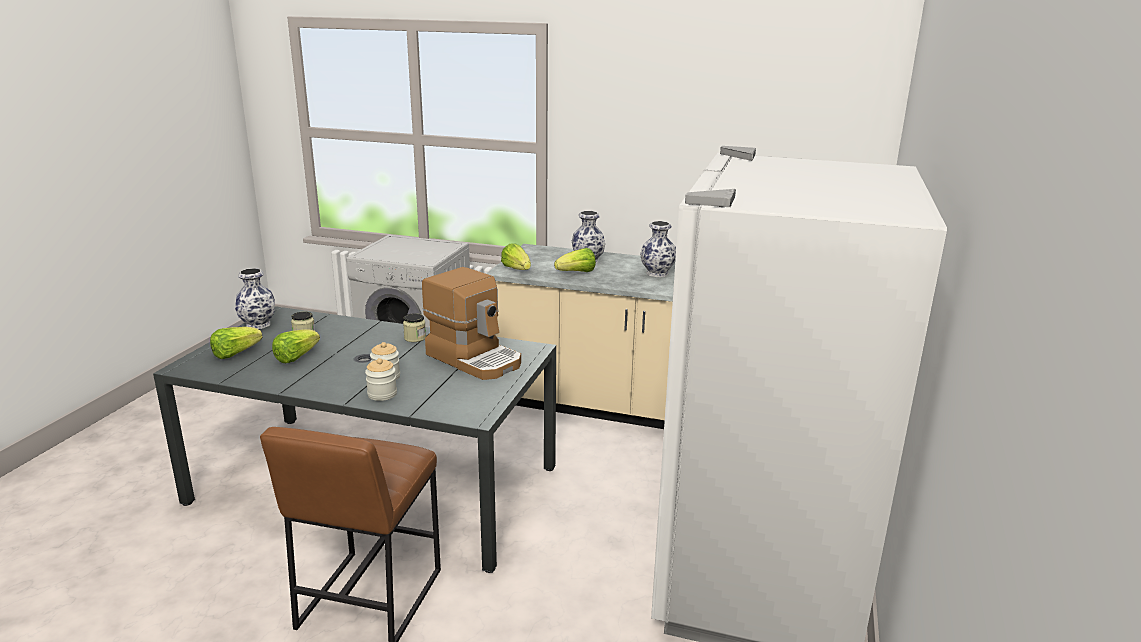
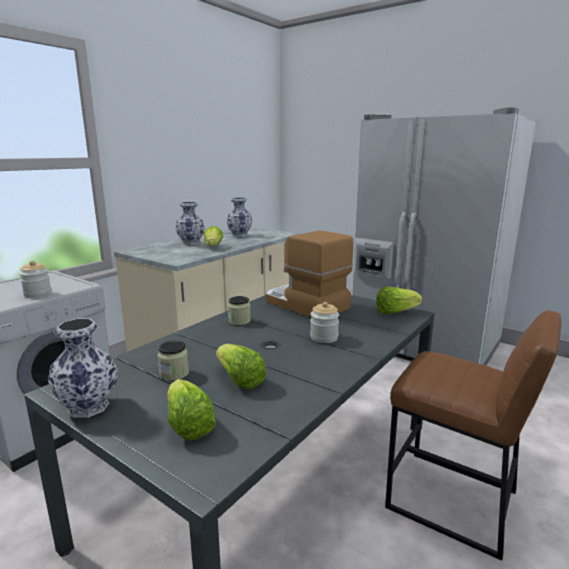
camera: 70 degrees left, 5 degrees down
jar [365,358,397,401] -> jar moved to [19,261,51,297]
coffee machine [422,267,521,380] -> coffee machine turned 105 degrees counterclockwise [266,230,354,318]
lettuce [501,243,531,270] -> lettuce moved to [376,287,423,314]

